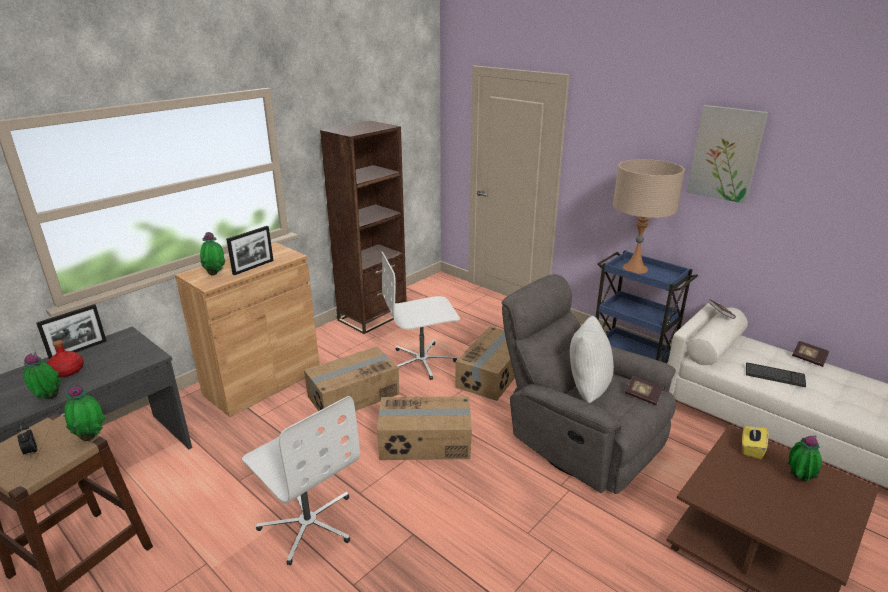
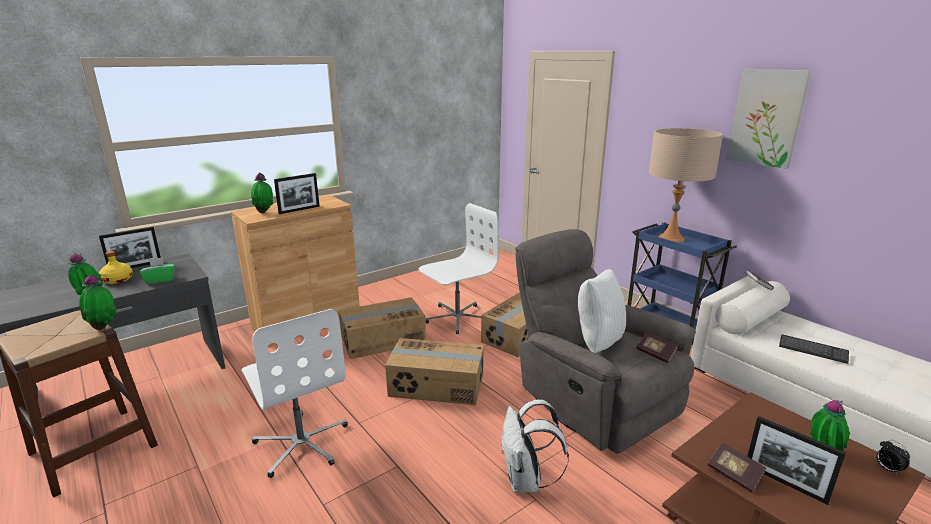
camera: 10 degrees right, 5 degrees down
alarm clock [17,426,37,457] -> alarm clock moved to [876,440,910,475]
red bottle [47,340,84,377] -> yellow bottle [99,251,133,284]
brown bookcase [320,121,407,334] -> none
white office chair [382,252,460,380] -> white office chair turned 150 degrees clockwise [419,203,499,334]
yellow tissue box [742,425,768,459] -> none
book [792,341,829,367] -> book moved to [708,443,766,492]
none -> green tissue box [140,257,175,284]
none -> white backpack [501,399,569,493]
none -> picture frame [747,416,846,505]

